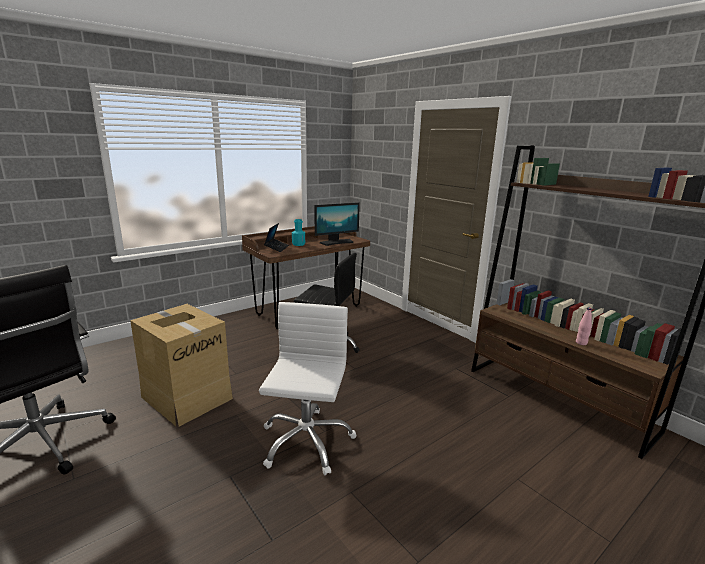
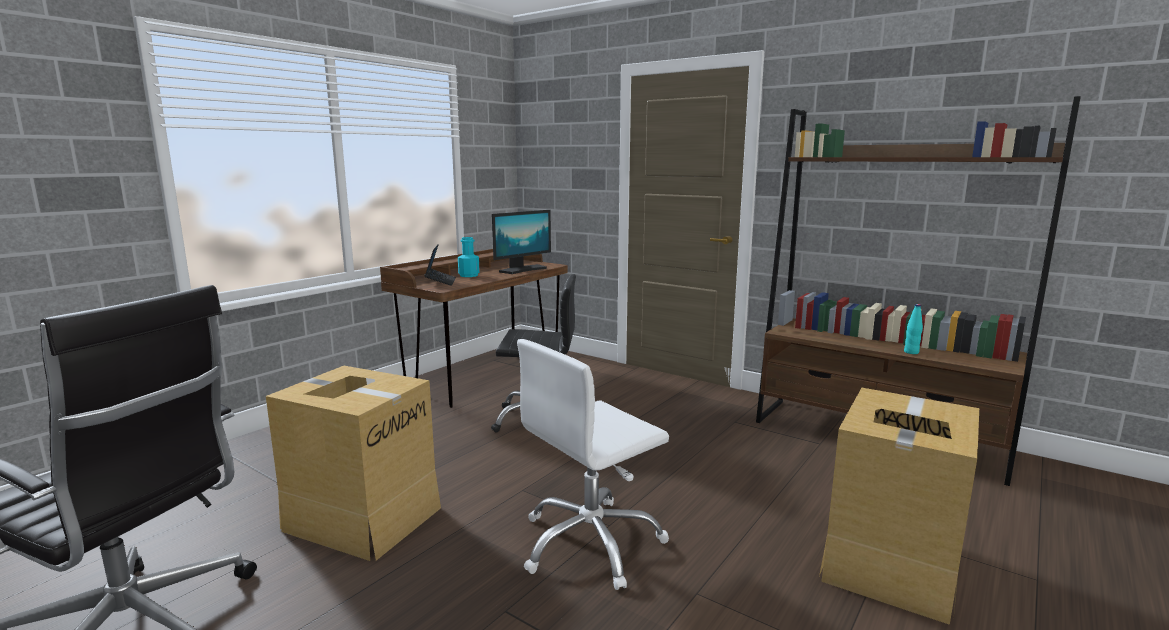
camera: 15 degrees left, 5 degrees down
white office chair [259,302,357,475] -> white office chair turned 120 degrees counterclockwise [517,339,669,590]
pink bottle [576,308,592,345] -> turquoise bottle [904,304,923,354]
none -> cardboard box [819,388,979,625]

